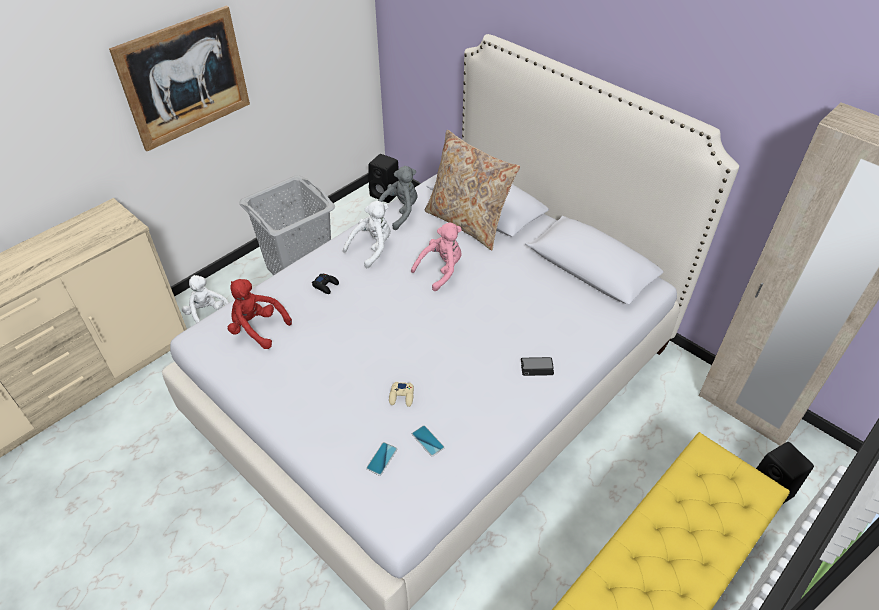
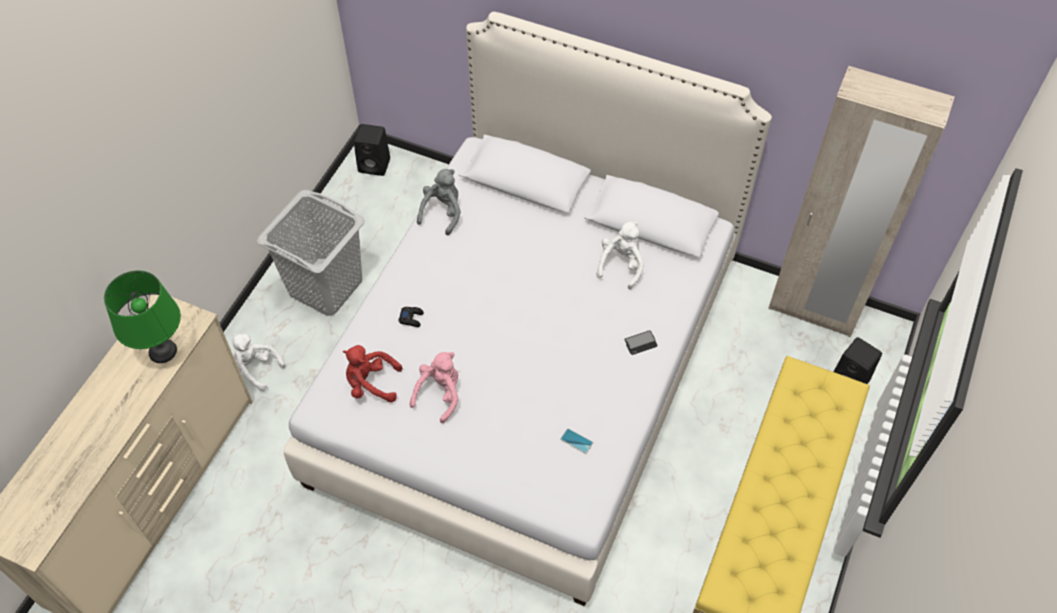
camera: 20 degrees left, 10 degrees up
picture [109,6,250,151] -> none
white plush toy [343,201,391,268] -> white plush toy moved to [596,221,644,289]
phone [366,442,397,476] -> none
beige game controller [389,382,414,407] -> none
pink plush toy [411,222,462,291] -> pink plush toy moved to [410,352,458,423]
beige pillow [425,130,520,250] -> none
none -> green table lamp [104,270,181,363]

